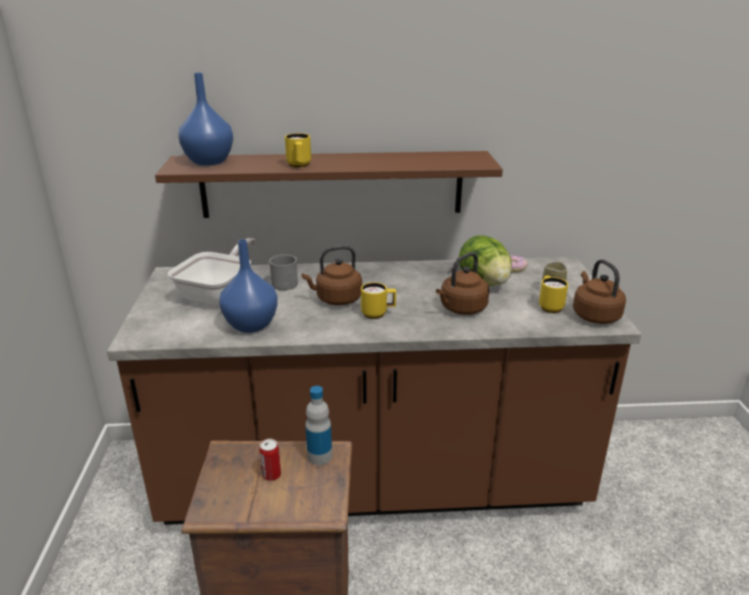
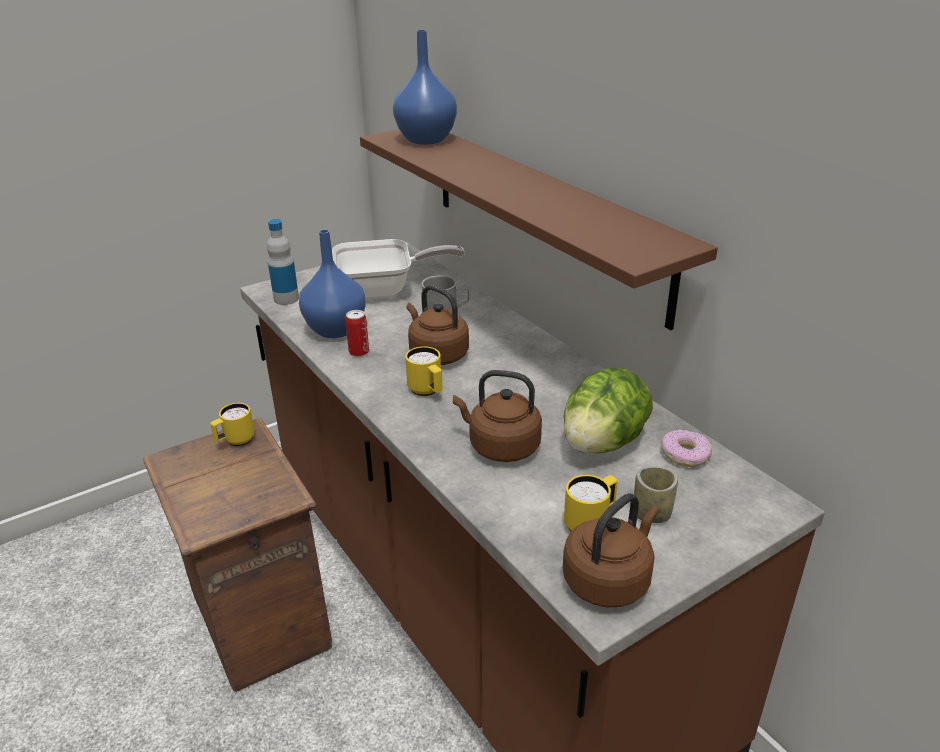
camera: 60 degrees right, 5 degrees up
can [259,439,281,481] -> can moved to [345,310,369,357]
yellow mug [285,133,311,168] -> yellow mug moved to [210,403,255,446]
bottle [305,386,332,465] -> bottle moved to [267,219,299,305]

